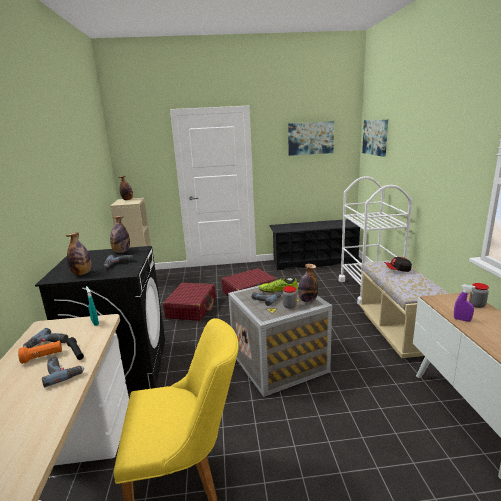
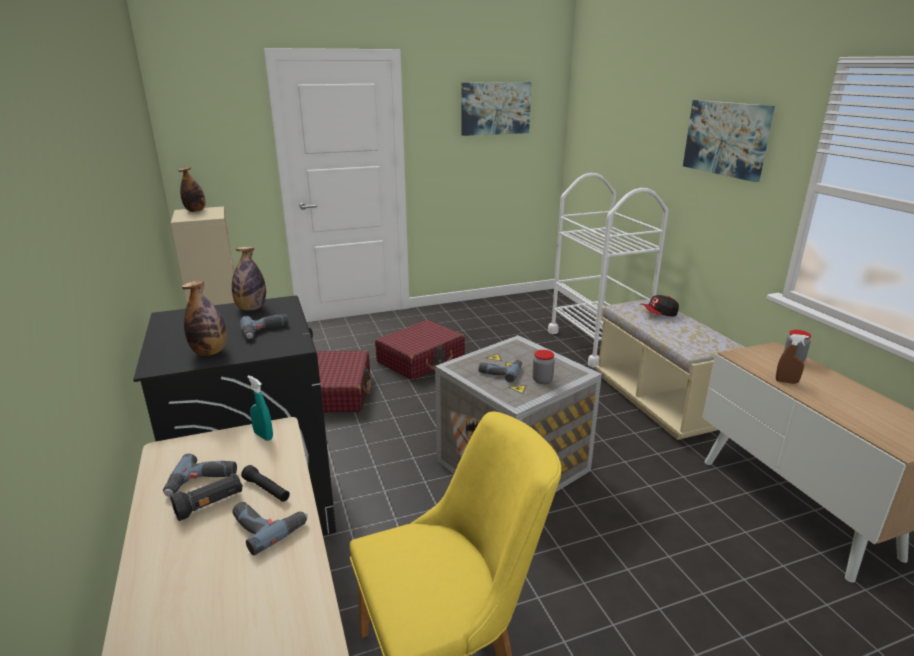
camera: 15 degrees left, 5 degrees up
orange flashlight [18,340,62,364] -> black flashlight [170,473,243,521]
shoe [259,278,298,293] -> none
black shoe rack [269,219,360,271] -> none
bottle [298,264,318,303] -> none
picture [362,120,388,157] -> picture moved to [683,100,775,182]
purple spray bottle [454,284,475,322] -> brown spray bottle [776,334,809,384]

